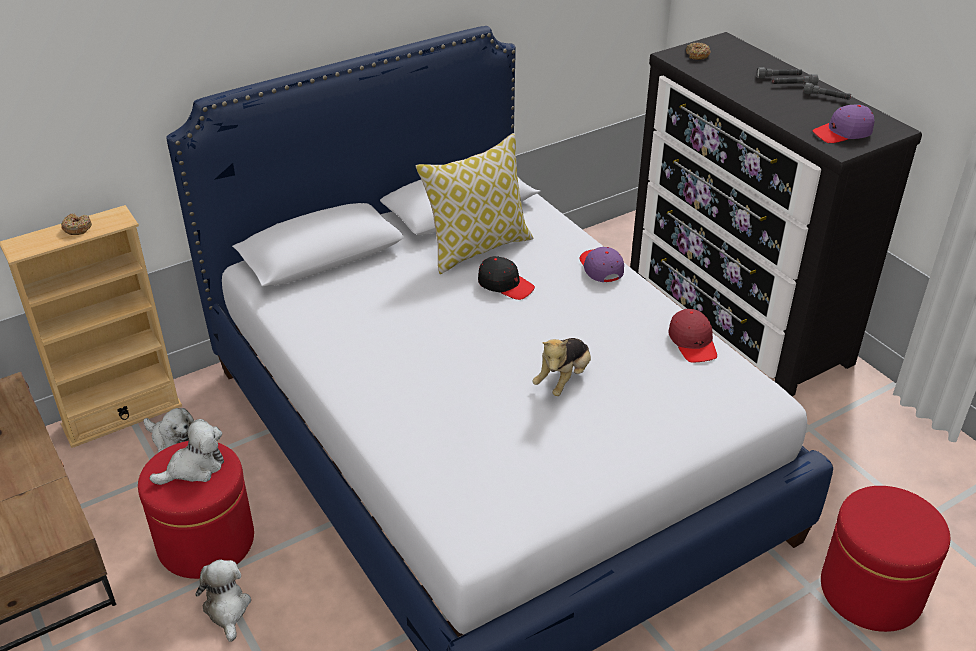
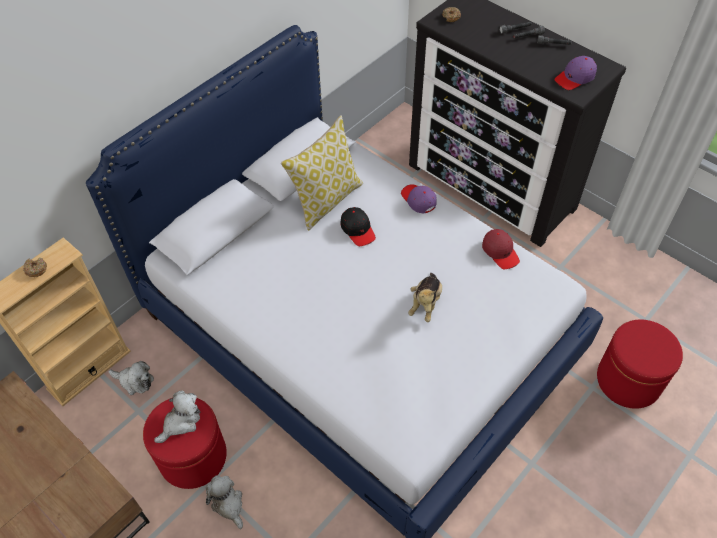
camera: 15 degrees left, 15 degrees up
black cap [478,256,535,300] -> black cap turned 45 degrees clockwise [341,207,376,246]

